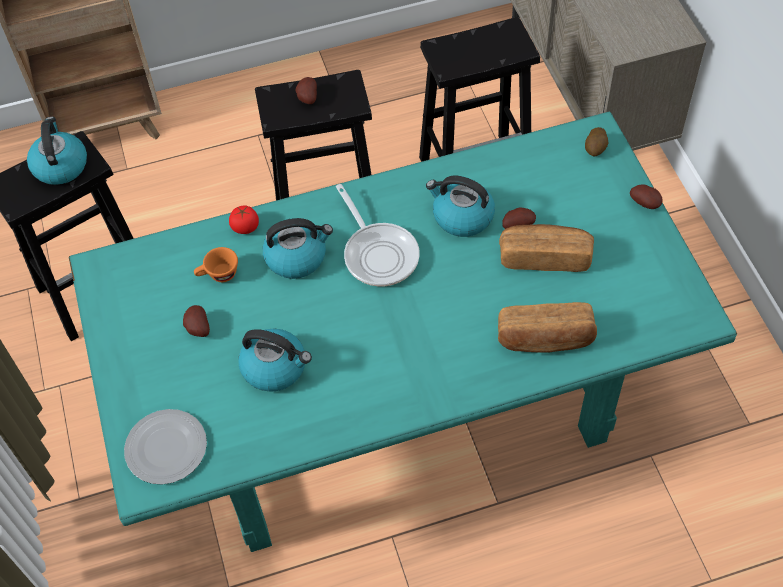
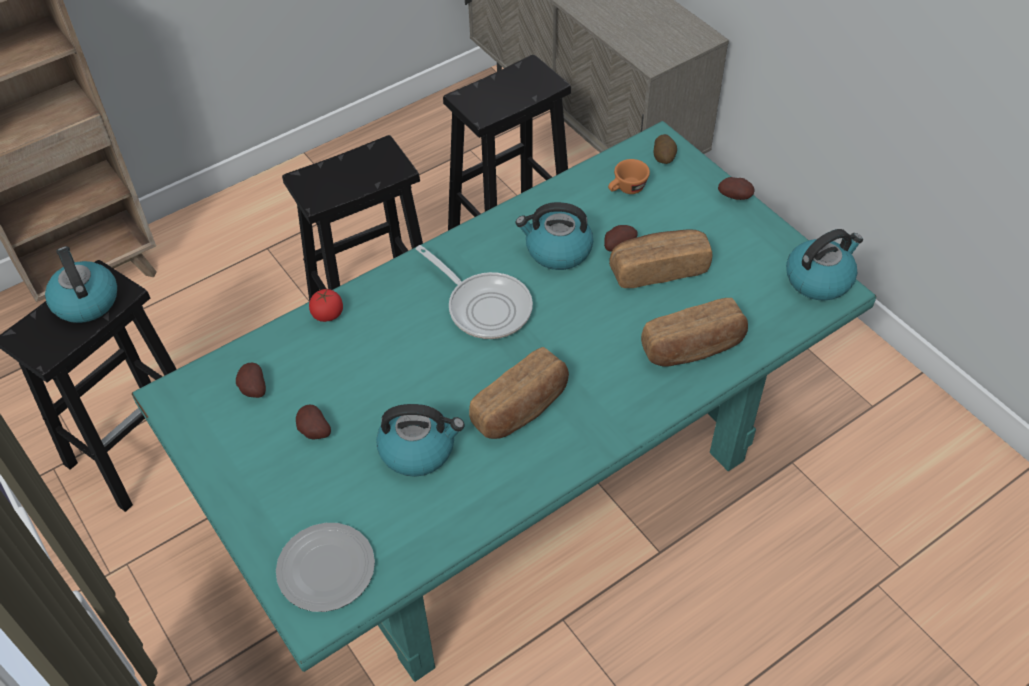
camera: 20 degrees left, 5 degrees down
orange cup [194,247,238,282] -> orange cup moved to [608,159,650,194]
kettle [263,218,333,279] -> kettle moved to [786,229,863,301]
potato [296,77,317,104] -> potato moved to [236,363,266,398]
none -> bread [469,347,569,439]

